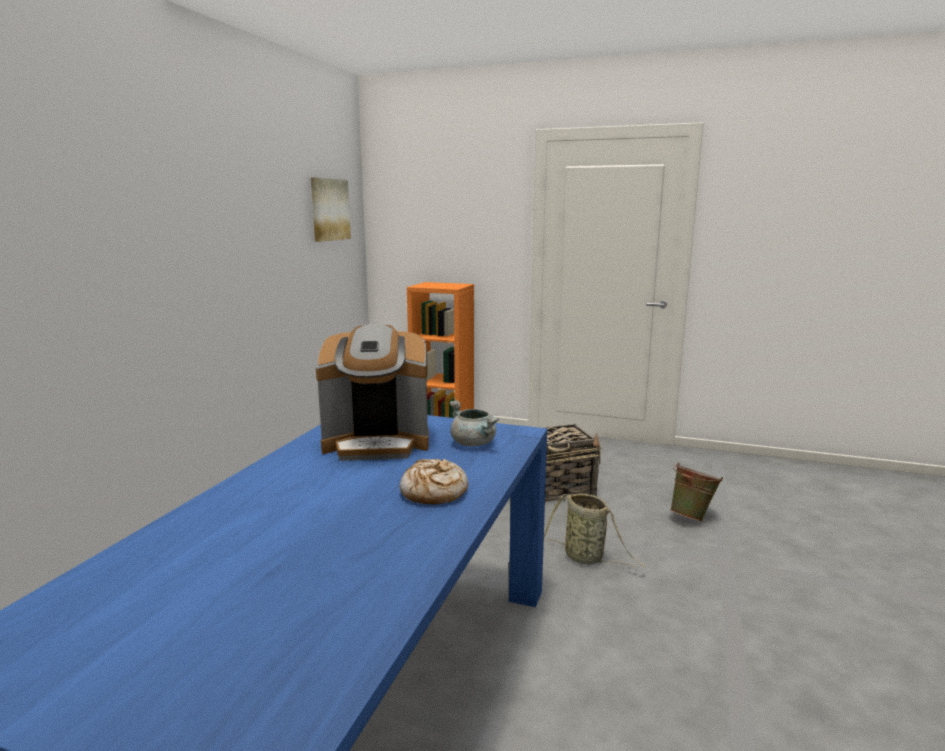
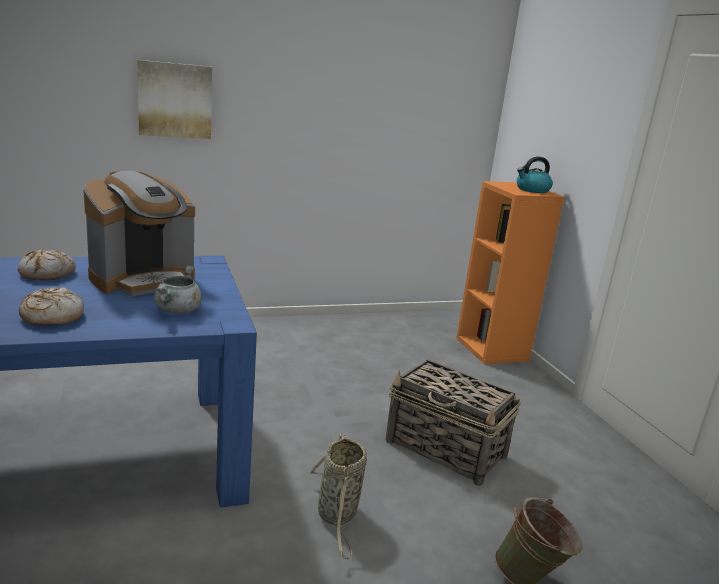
camera: 50 degrees right, 5 degrees up
picture [311,177,351,242] -> picture moved to [137,60,212,139]
coffee machine [316,324,429,461] -> coffee machine turned 90 degrees counterclockwise [83,171,195,297]
none -> bread [18,249,76,280]
none -> kettle [517,156,553,193]

